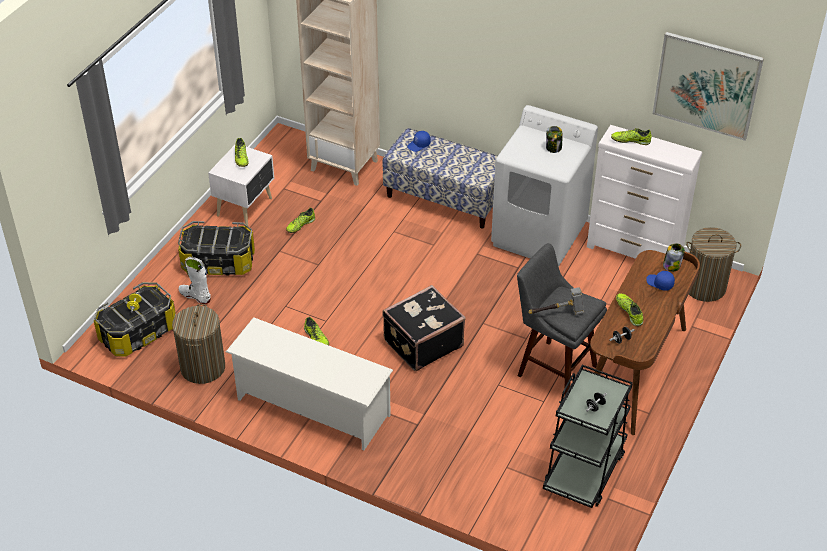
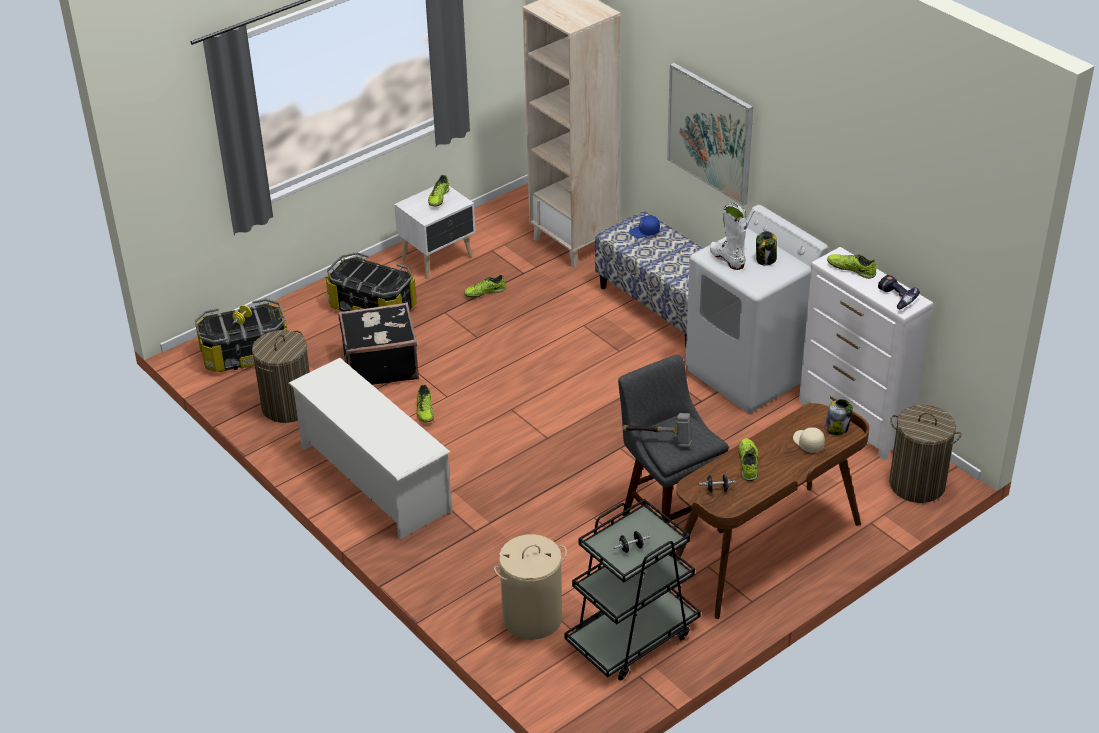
camera: 25 degrees right, 5 degrees down
white boot [179,257,211,304] -> white boot moved to [710,203,747,270]
black suitcase [383,285,466,371] -> black suitcase moved to [338,302,419,385]
blue cap [646,271,675,291] -> beige cap [793,427,825,453]
picture [653,32,764,141] -> picture moved to [667,63,753,206]
none -> beige laundry basket [494,534,567,640]
none -> power drill [878,275,920,309]

